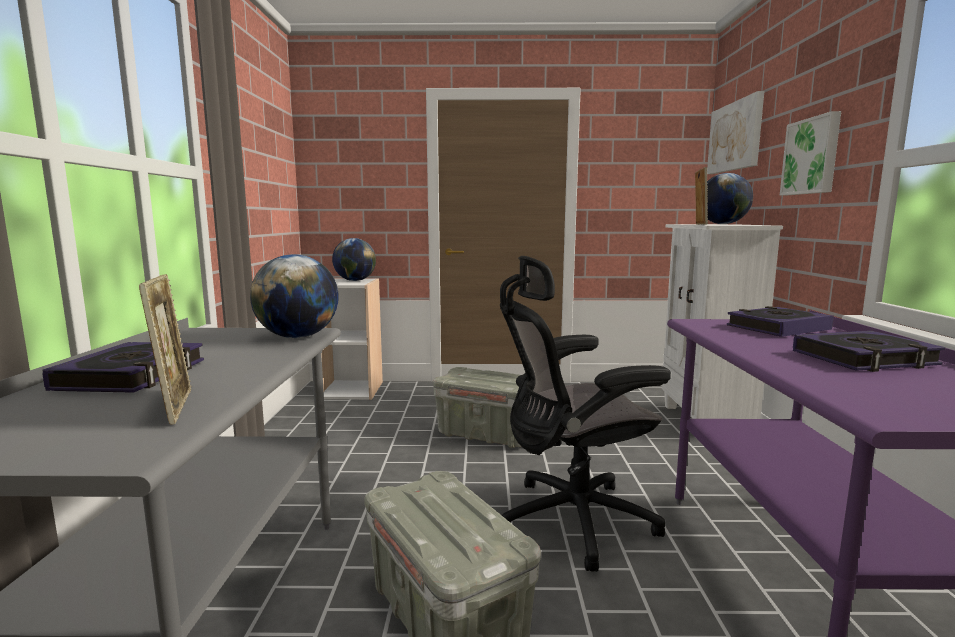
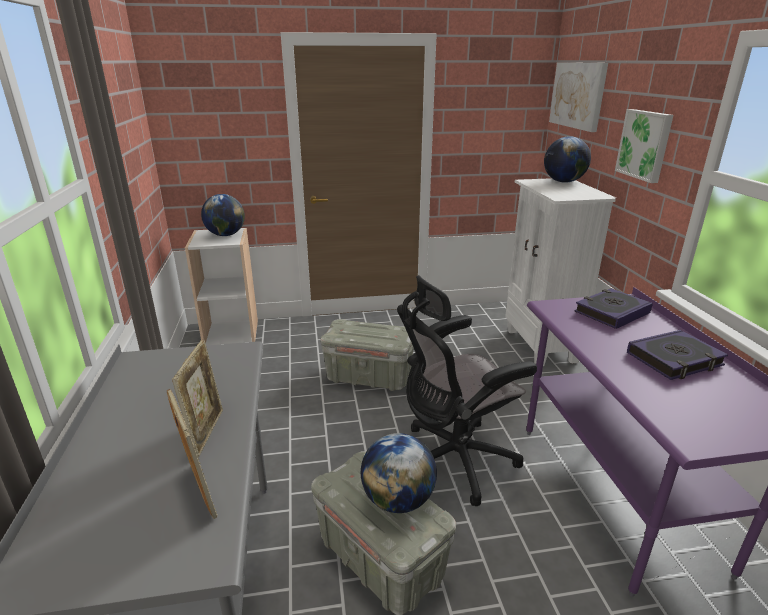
camera: 10 degrees left, 15 degrees up
book [42,342,204,393] -> none
globe [250,254,339,338] -> globe moved to [361,433,437,513]
picture frame [695,167,708,225] -> picture frame moved to [172,339,223,457]

